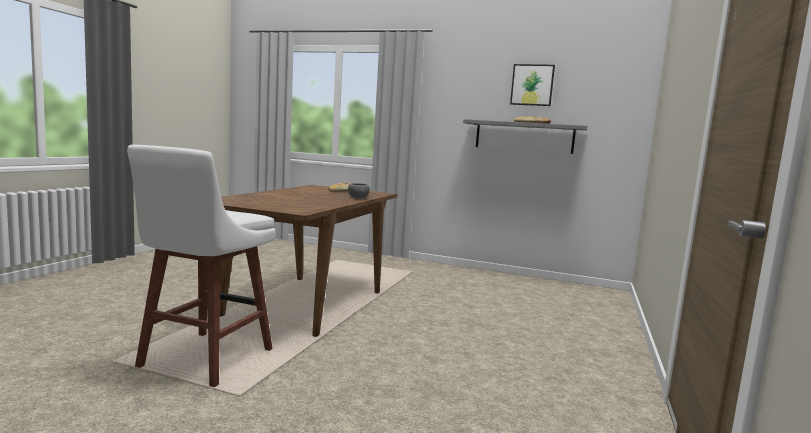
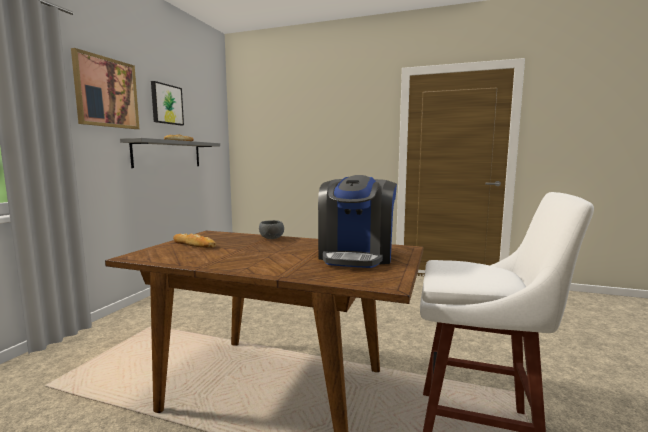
camera: 90 degrees left, 0 degrees up
none -> picture [71,48,139,129]
none -> coffee machine [318,175,397,268]

